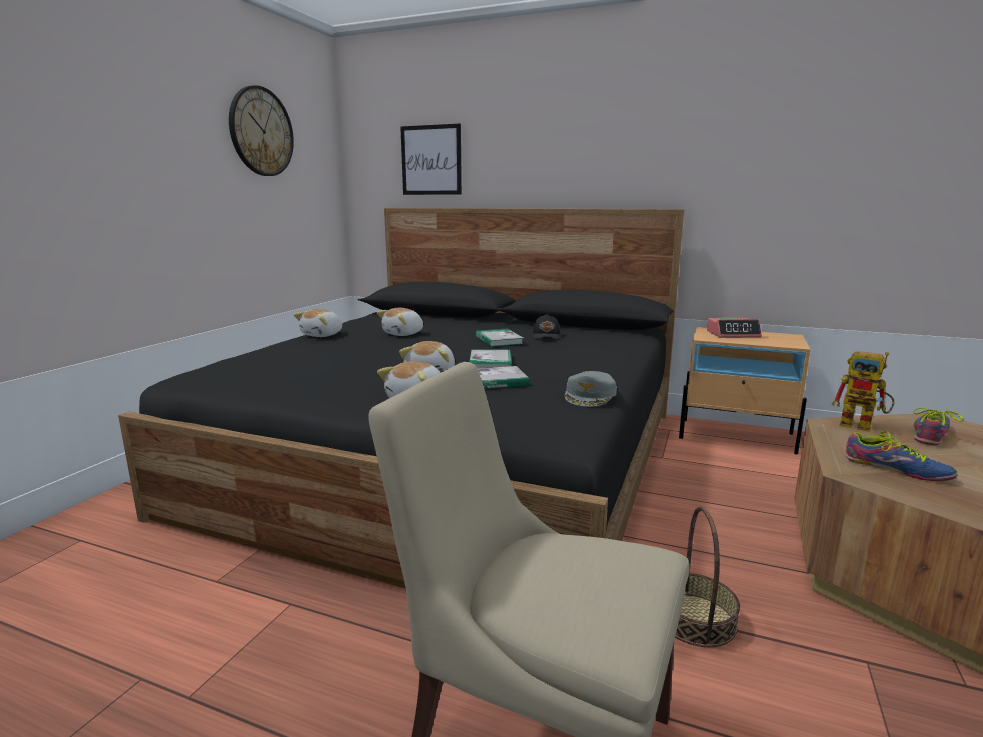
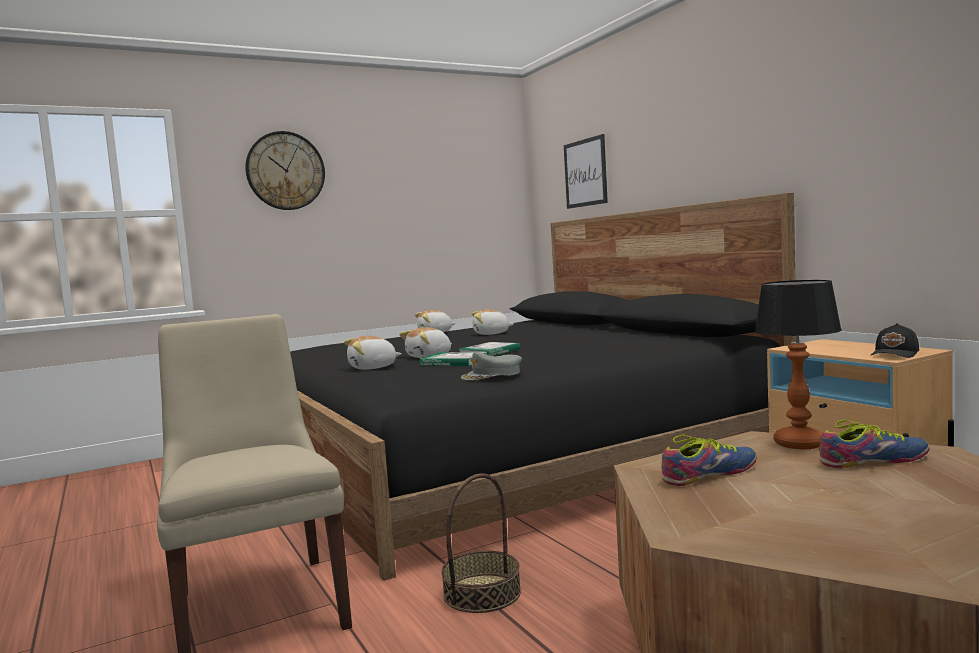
camera: 40 degrees right, 10 degrees down
wall clock [229,85,294,176] -> wall clock moved to [245,131,325,210]
book [476,329,524,347] -> none
black cap [533,314,560,339] -> black cap moved to [870,323,919,358]
alarm clock [707,318,762,338] -> none
toy robot [832,351,895,432] -> table lamp [754,280,842,450]
shoe [846,431,958,481] -> shoe turned 105 degrees counterclockwise [662,434,757,486]

